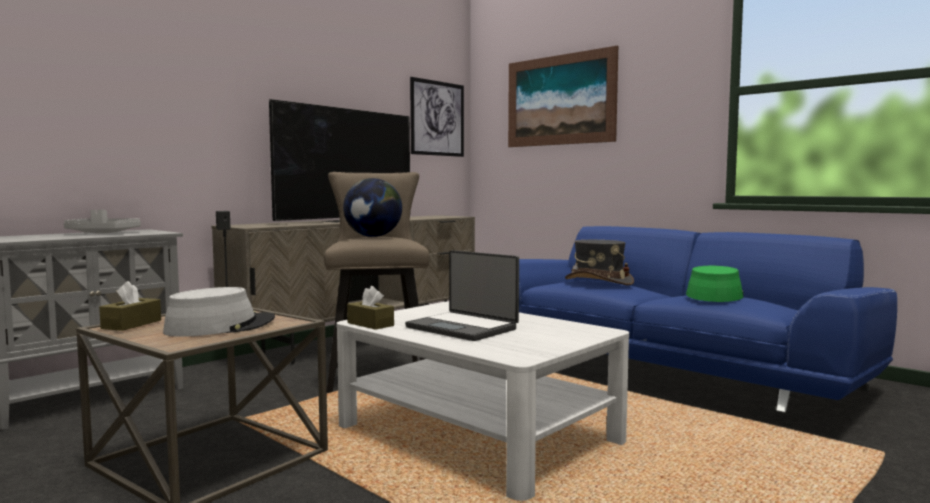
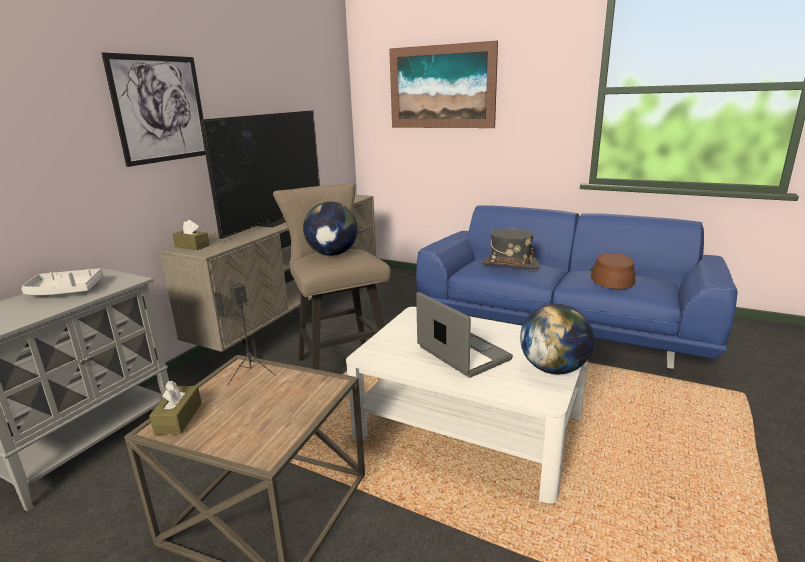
camera: 15 degrees left, 15 degrees up
grey hat [163,287,275,337] -> none
brown tissue box [347,286,394,330] -> brown tissue box moved to [172,220,210,250]
laptop [405,250,519,341] -> laptop turned 150 degrees counterclockwise [416,292,513,378]
picture [410,77,464,157] -> picture moved to [101,52,206,167]
green hat [686,266,743,302] -> brown hat [590,253,635,289]
none -> globe [520,303,594,374]

